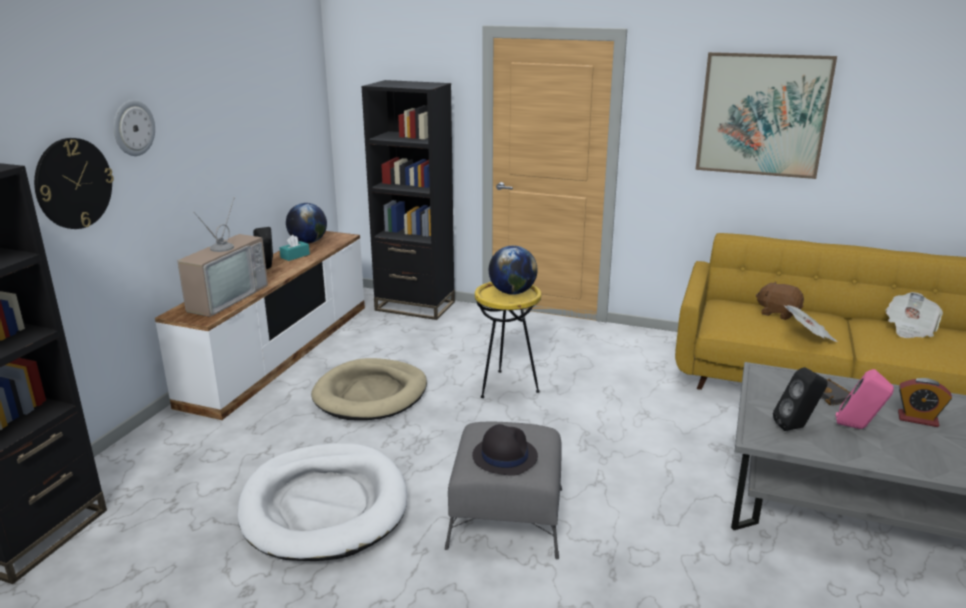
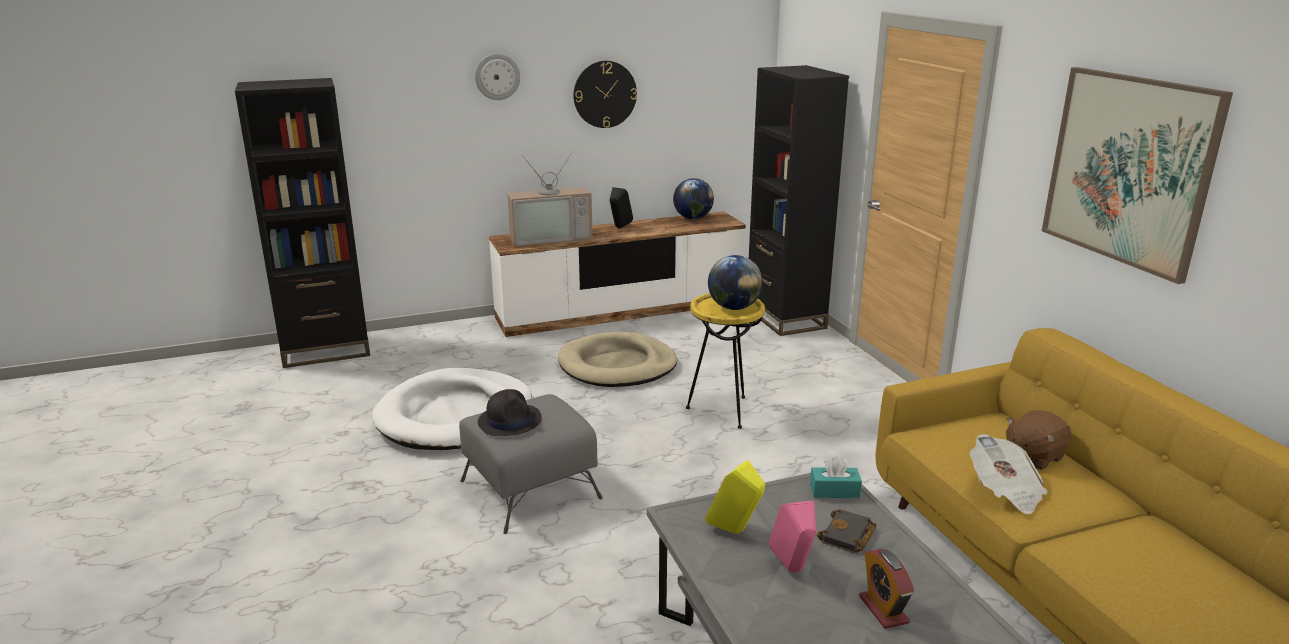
camera: 50 degrees right, 0 degrees up
wall clock [34,138,114,229] -> wall clock moved to [574,61,637,128]
turquoise tissue box [280,235,310,261] -> turquoise tissue box moved to [810,456,862,498]
brown plush toy [756,282,804,320] -> brown plush toy turned 120 degrees counterclockwise [1006,410,1071,470]
black speaker [773,367,828,431] -> yellow speaker [705,460,765,534]
newspaper [885,292,943,338] -> none

